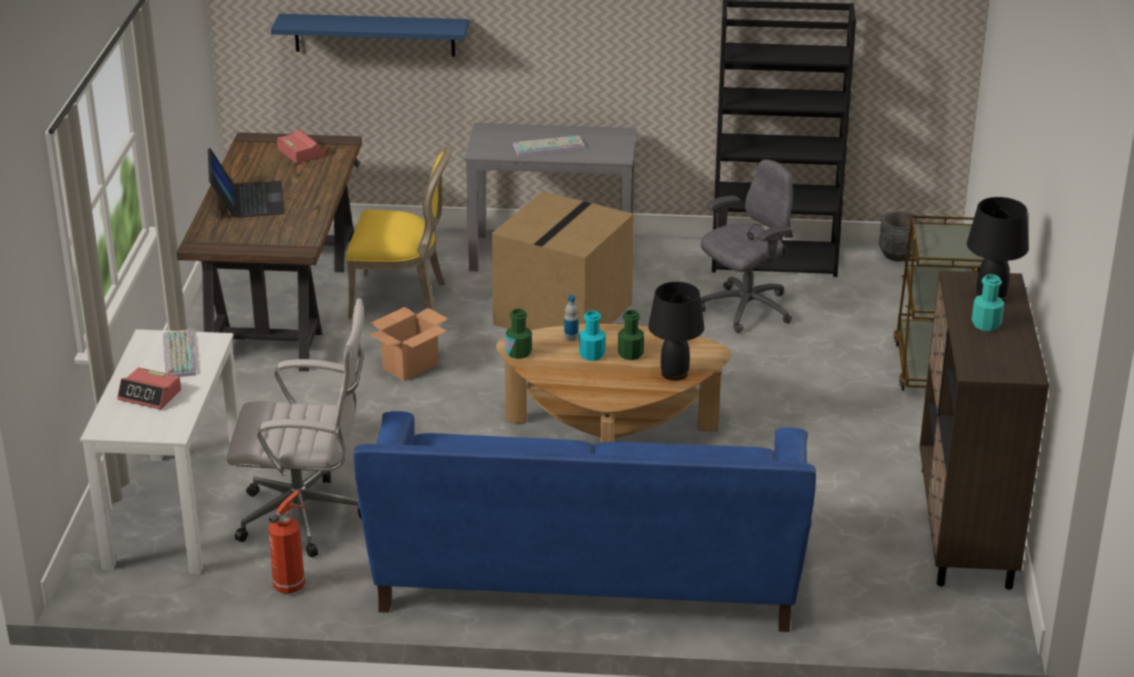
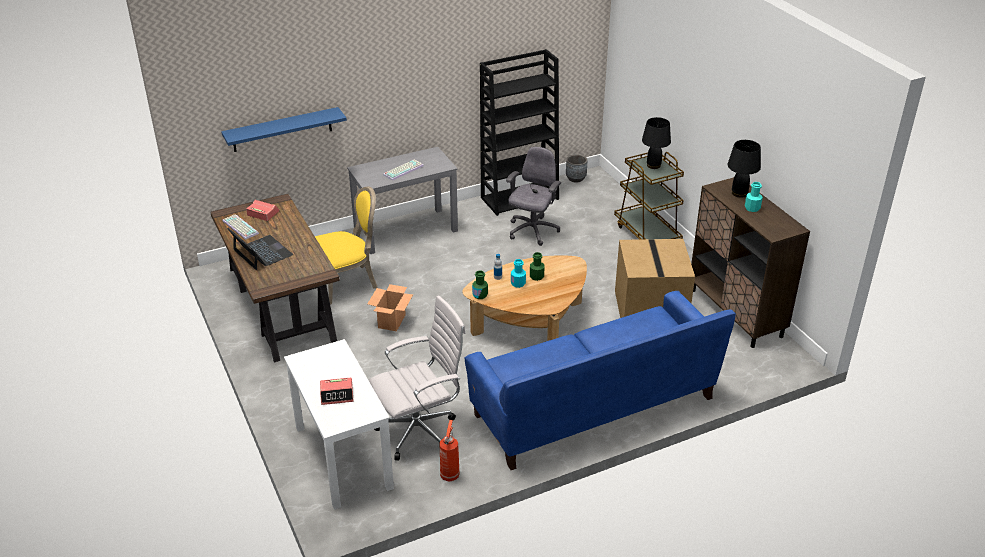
camera: 30 degrees left, 5 degrees up
keyboard [163,330,196,377] -> keyboard moved to [223,214,259,240]
cardboard box [491,191,634,330] -> cardboard box moved to [615,239,695,318]
black table lamp [648,282,704,381] -> black table lamp moved to [642,117,671,169]

